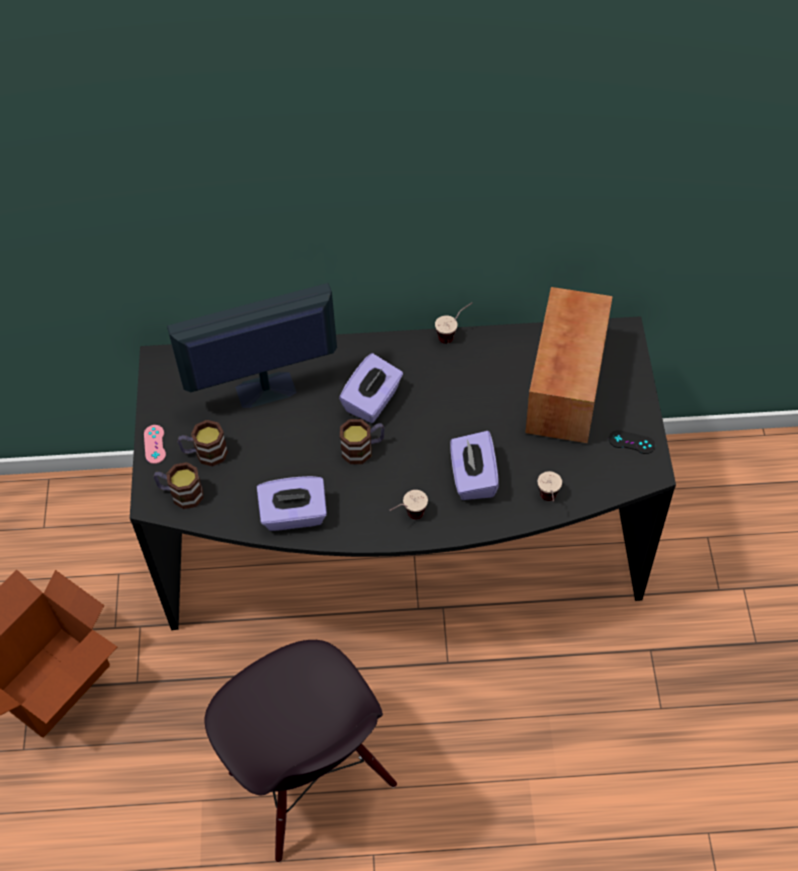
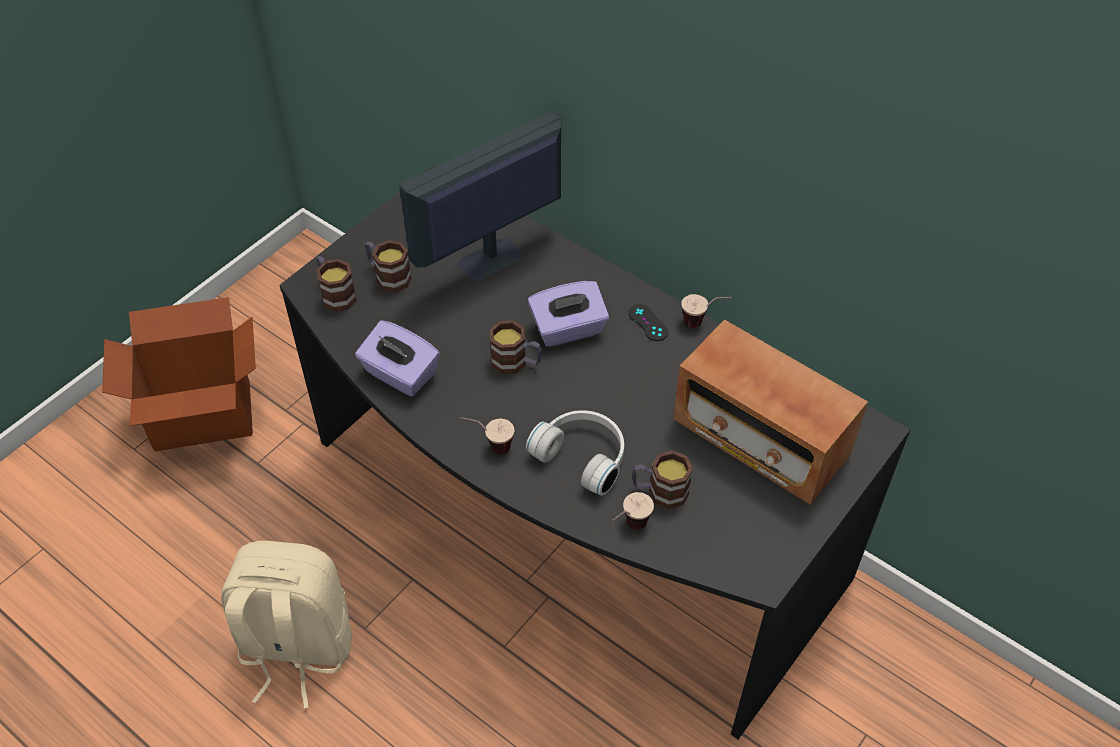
camera: 40 degrees right, 5 degrees down
pink game controller [144,425,166,464] -> none
monitor [167,283,337,408] -> monitor turned 60 degrees counterclockwise [399,112,561,282]
black chair [204,640,397,862] -> beige backpack [221,541,352,709]
purple tissue box [450,431,499,500] -> white headphones [526,410,624,496]
radio [525,287,613,443] -> radio turned 105 degrees counterclockwise [673,319,868,505]
black game controller [609,430,655,454] -> black game controller moved to [629,304,668,341]
none -> mug [632,450,693,509]

